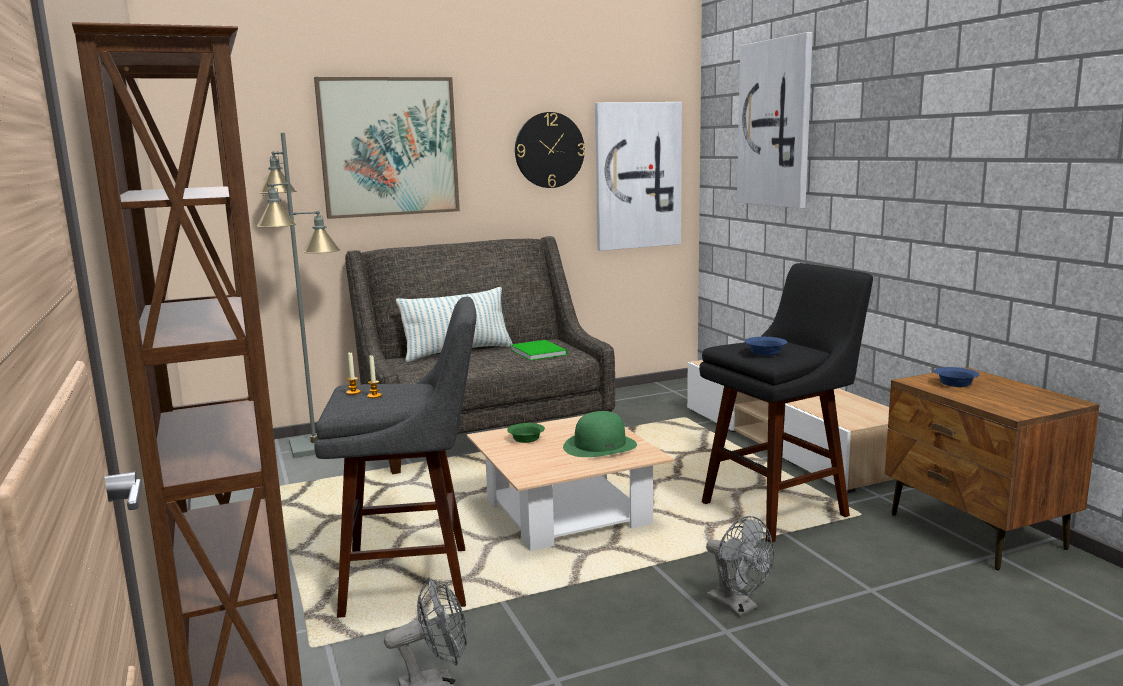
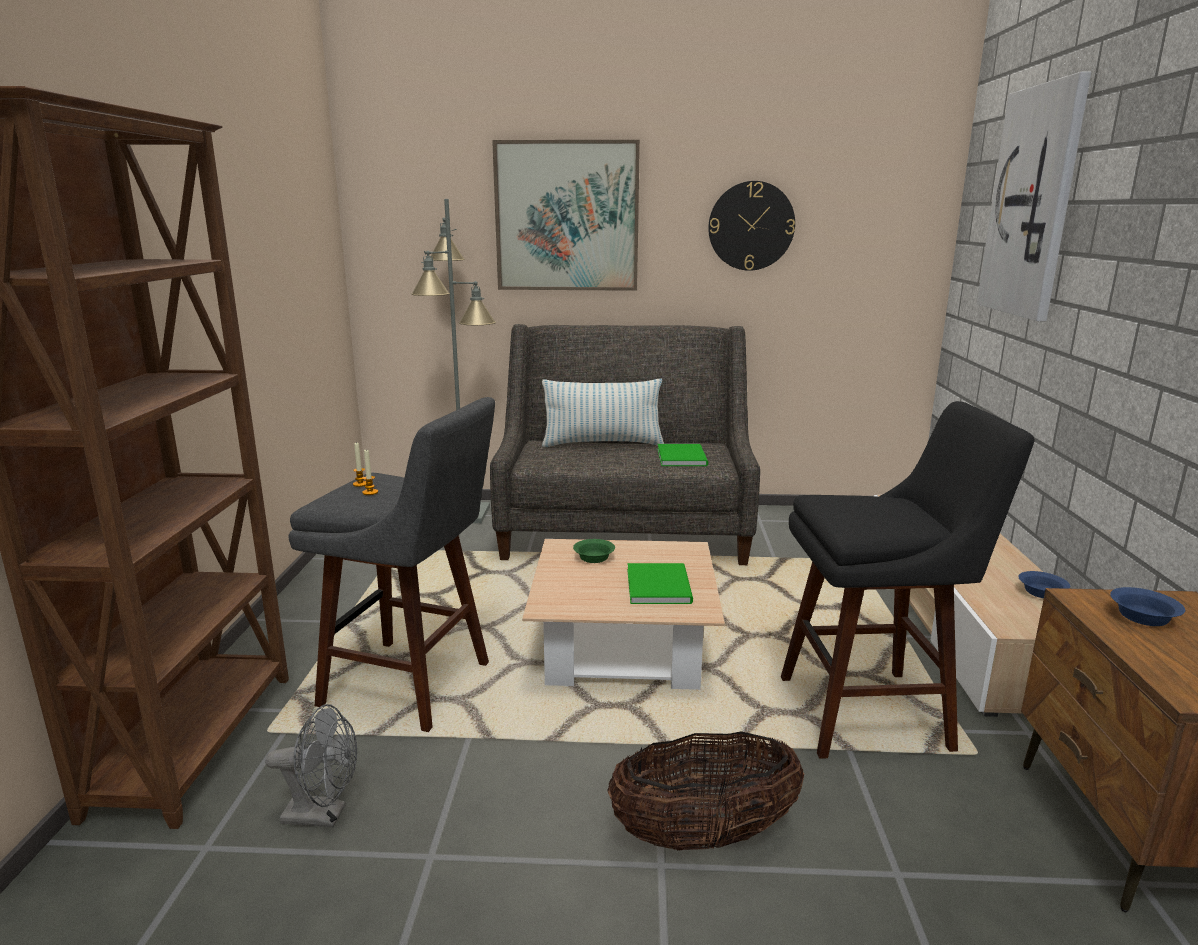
camera: 25 degrees right, 5 degrees up
green hat [563,411,637,457] -> green book [627,563,693,604]
picture [595,102,682,251] -> none
grey fan [706,516,775,617] -> basket [607,731,804,850]
blue bowl [745,337,787,356] -> blue bowl moved to [1018,571,1070,598]

